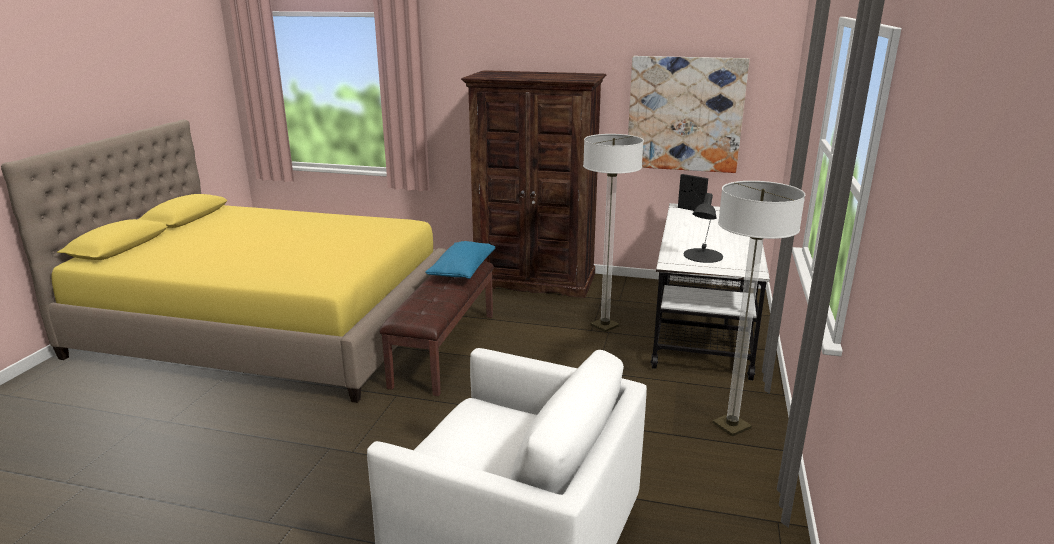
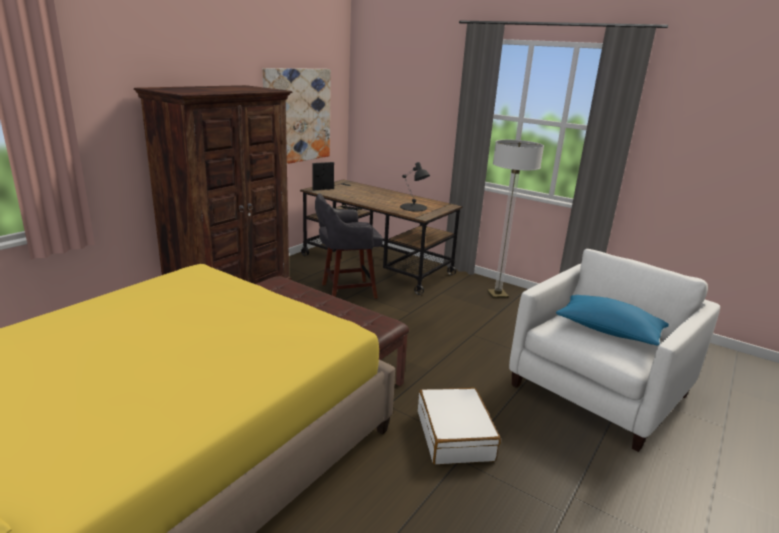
camera: 70 degrees left, 0 degrees up
blue pillow [425,241,495,279] -> blue pillow moved to [556,295,669,346]
floor lamp [583,134,644,332] -> grey stool [315,194,383,299]
white desk [650,203,770,380] -> brown desk [300,179,463,295]
none -> white suitcase [418,388,501,465]

